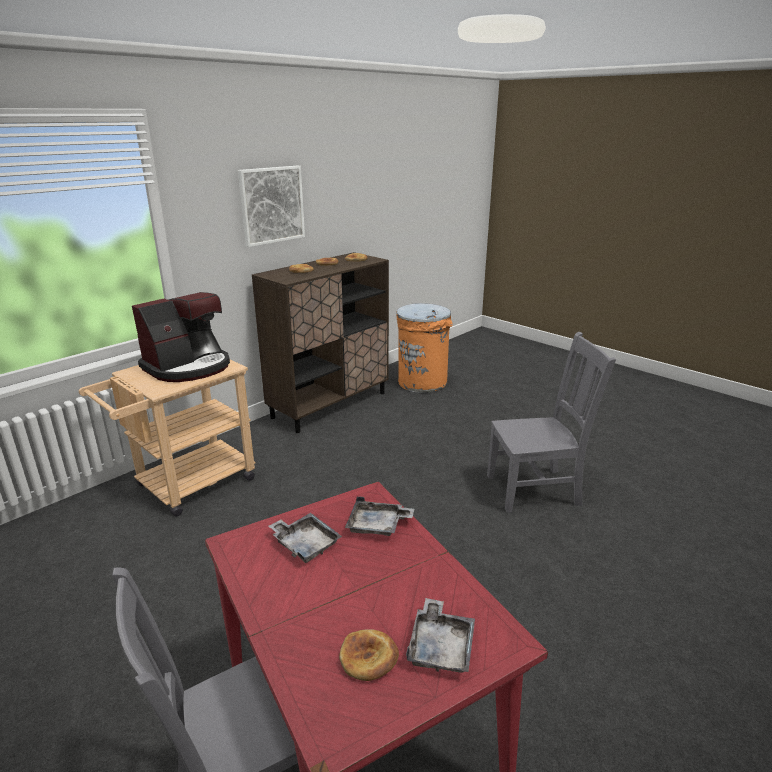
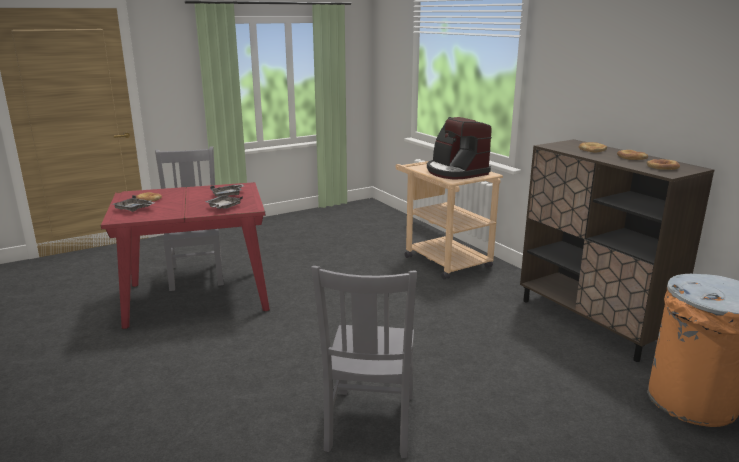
camera: 105 degrees right, 5 degrees down
picture [238,166,305,247] -> none

